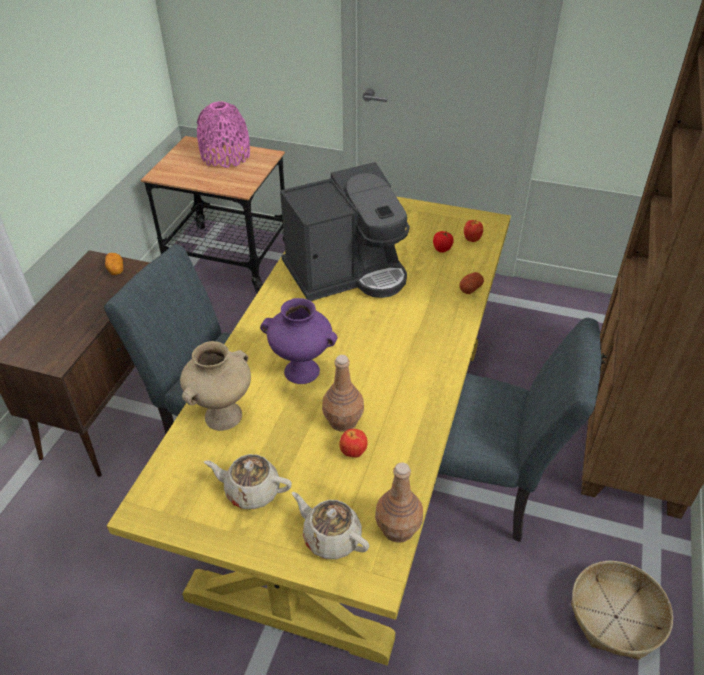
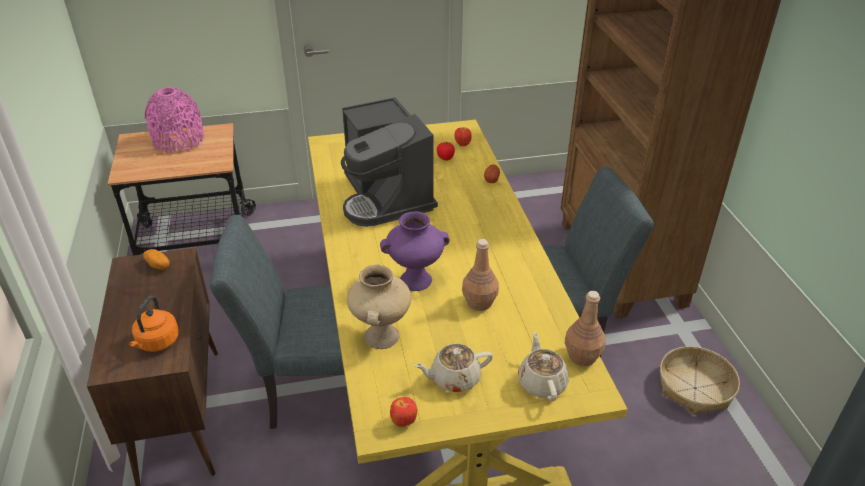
camera: 30 degrees left, 5 degrees down
coffee machine [280,162,410,301] -> coffee machine turned 120 degrees clockwise [341,97,438,227]
beige teapot [292,492,370,559] -> beige teapot turned 75 degrees clockwise [518,331,569,401]
apple [339,429,368,457] -> apple moved to [390,397,417,427]
none -> orange kettle [129,296,179,352]

